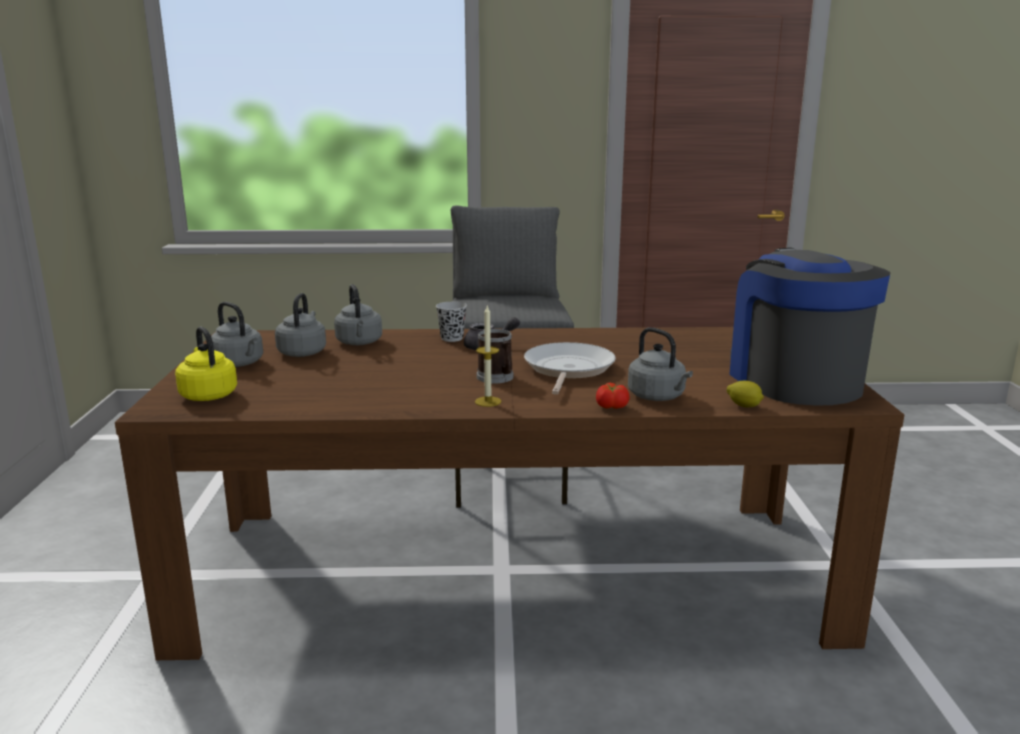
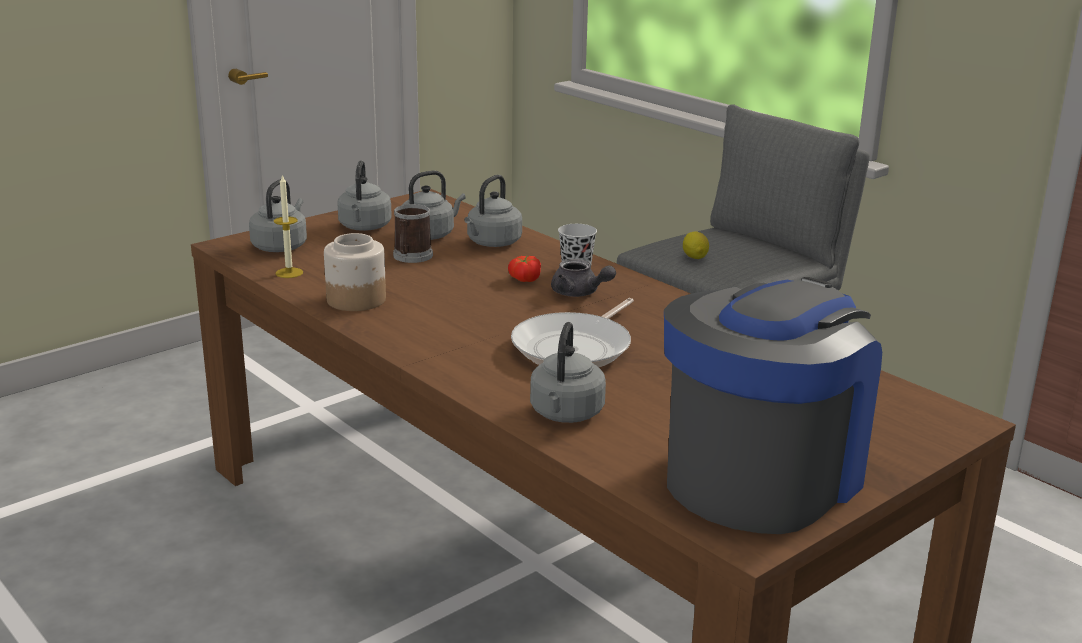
camera: 50 degrees right, 5 degrees up
yellow kettle [175,326,237,401] -> grey kettle [249,179,307,252]
candle [475,306,502,407] -> candle moved to [274,175,303,278]
mug [477,329,514,383] -> mug moved to [393,204,433,263]
frying pan [524,342,615,395] -> frying pan turned 150 degrees clockwise [511,298,634,367]
tomato [596,383,630,409] -> tomato moved to [508,256,541,282]
lemon [727,381,764,408] -> lemon moved to [683,231,709,259]
none -> jar [324,233,386,311]

